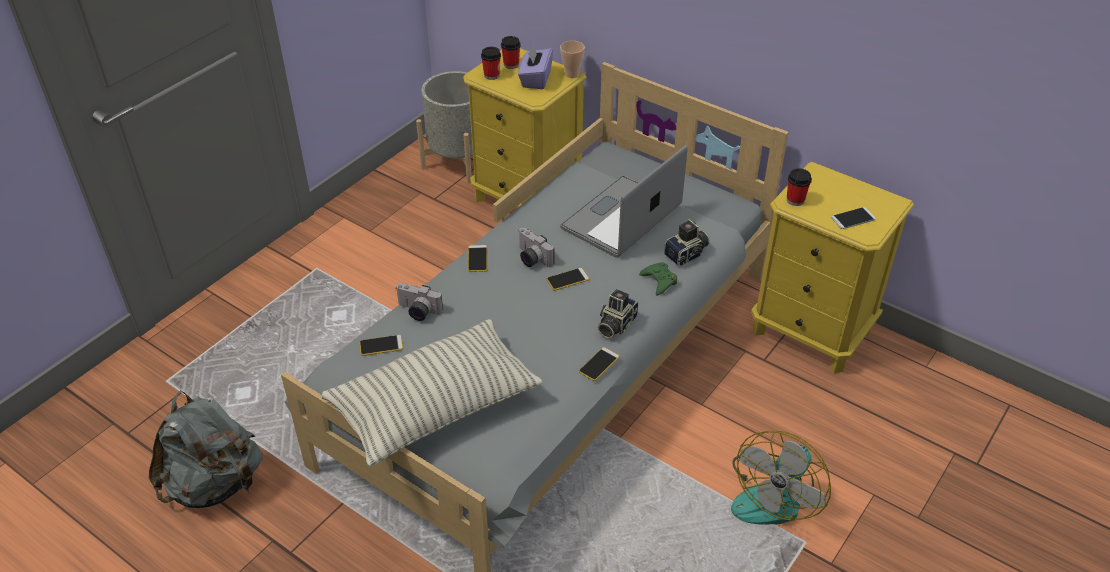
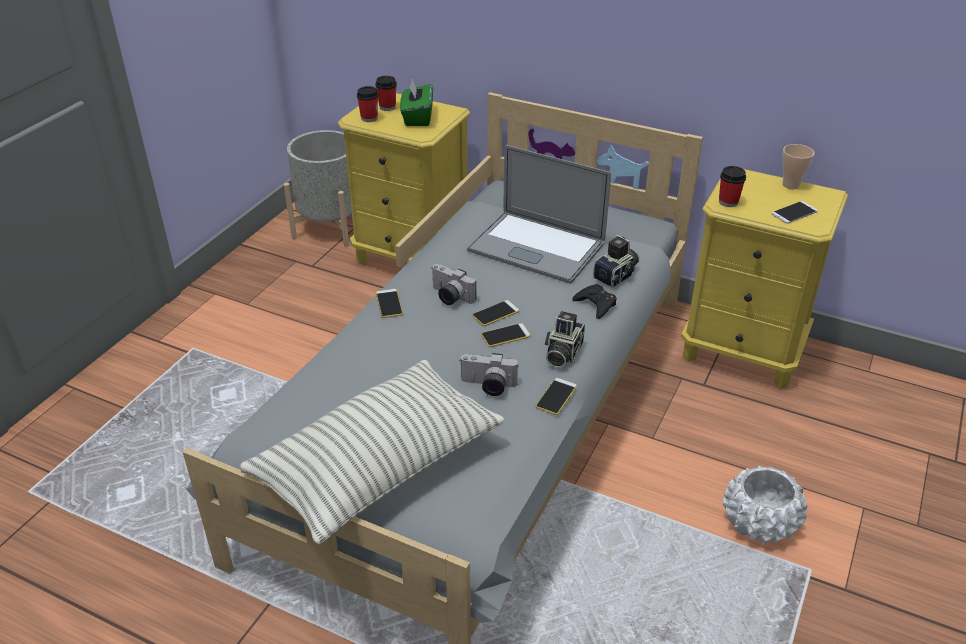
camera: 10 degrees left, 5 degrees down
grey backpack [149,391,263,508] -> none
phone [359,335,404,356] -> phone moved to [481,323,531,347]
camera [395,283,443,321] -> camera moved to [459,353,519,396]
purple tissue box [518,44,553,89] -> green tissue box [400,78,433,126]
cup [560,41,585,78] -> cup moved to [782,144,815,189]
laptop [560,145,688,258] -> laptop turned 90 degrees counterclockwise [467,145,611,284]
green game controller [639,262,677,295] -> black game controller [572,284,617,319]
fan [731,431,831,525] -> white planter [723,466,807,544]

